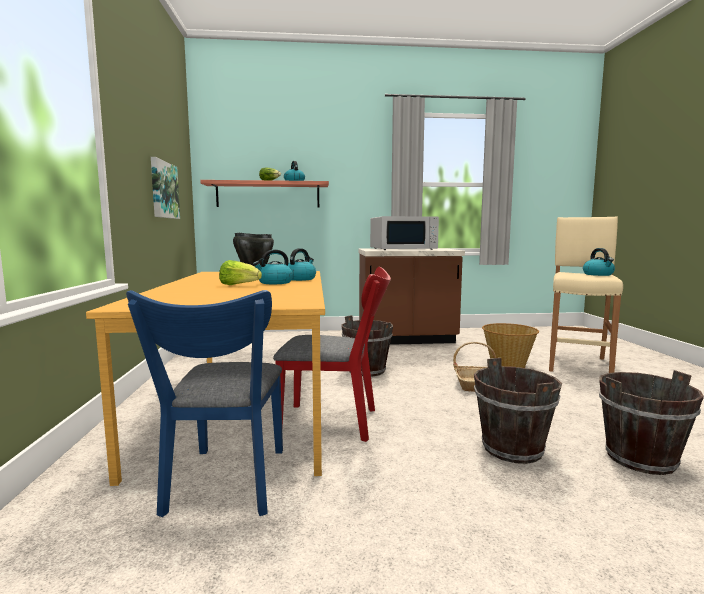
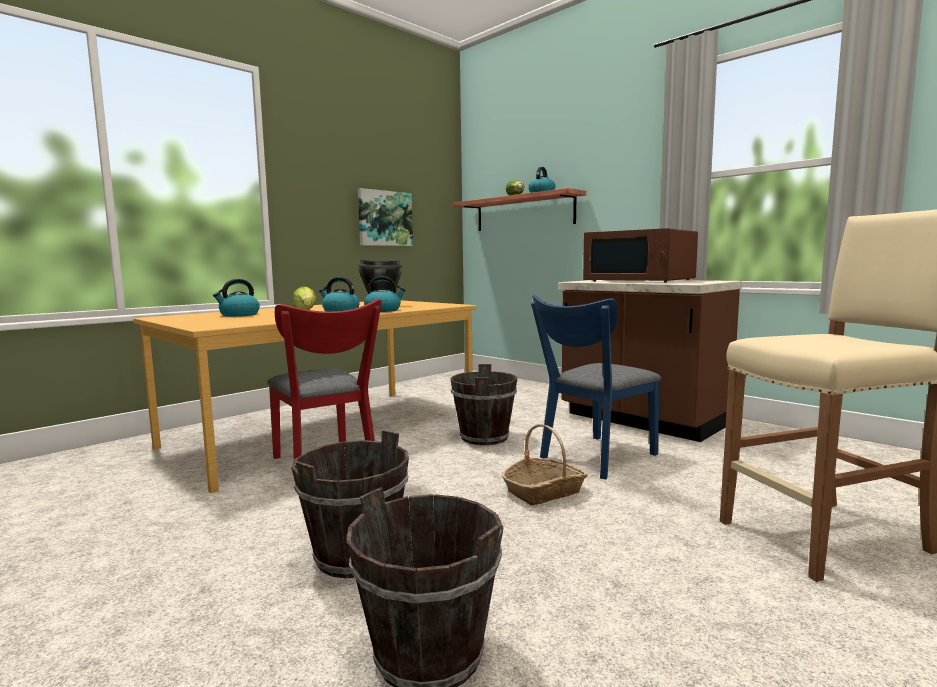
camera: 50 degrees right, 0 degrees up
blue chair [126,290,283,517] -> blue chair moved to [531,295,661,479]
white microwave [370,216,439,250] -> brown microwave [583,228,698,283]
basket [482,323,539,368] -> none
kettle [583,248,615,276] -> kettle moved to [213,279,260,317]

